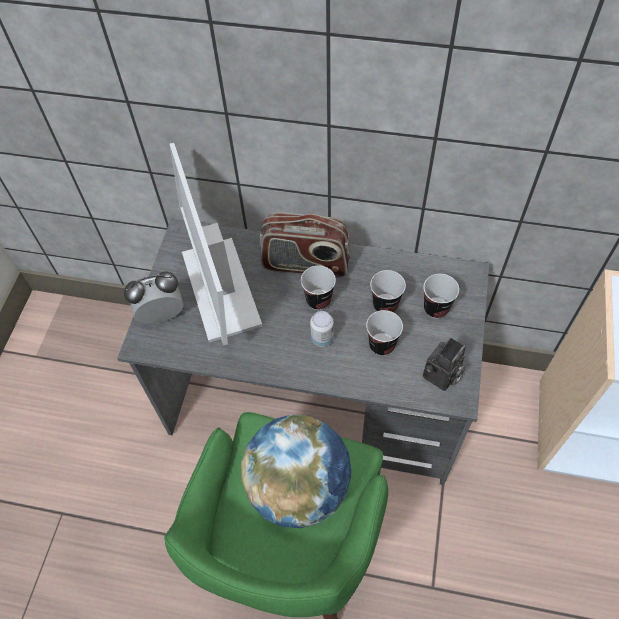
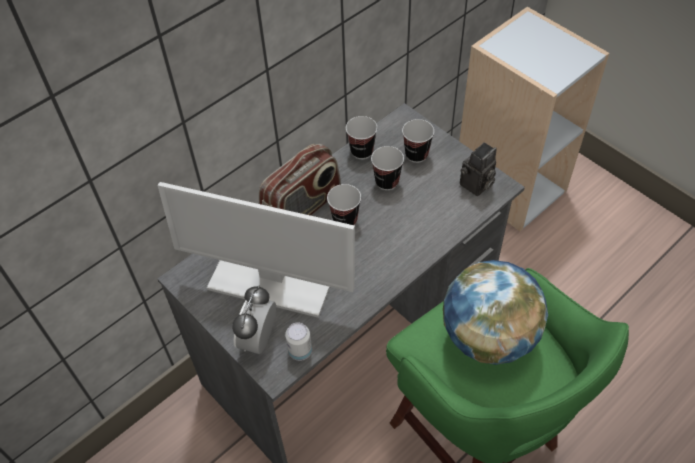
camera: 55 degrees left, 5 degrees down
can [310,311,333,347] -> can moved to [285,322,312,361]
cup [366,310,403,356] -> cup moved to [346,116,377,159]
camera [423,338,466,391] -> camera turned 60 degrees clockwise [460,142,497,196]

